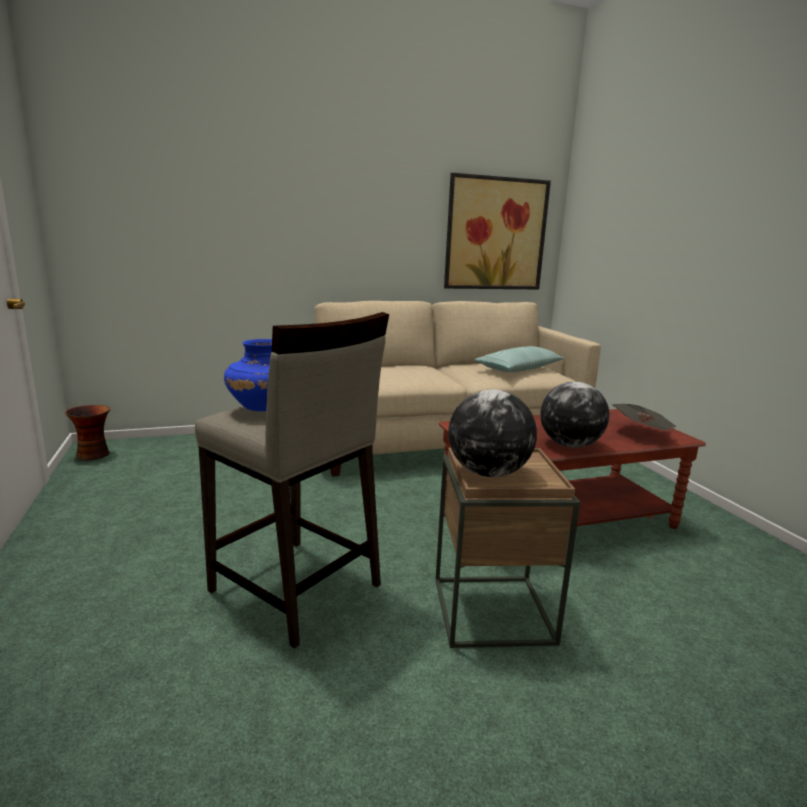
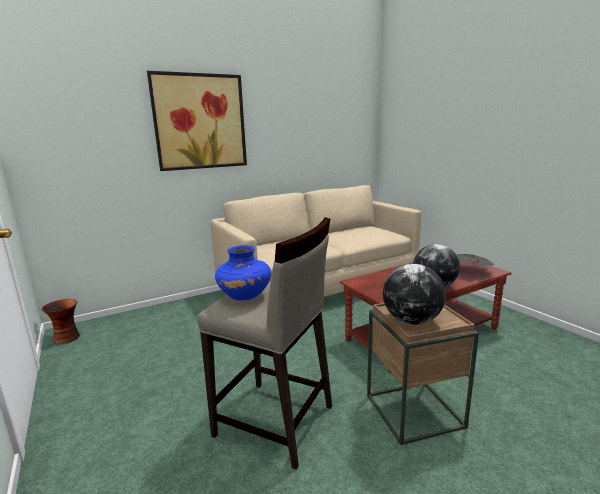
camera: 10 degrees left, 0 degrees up
picture [444,173,551,289] -> picture moved to [147,71,247,171]
pillow [474,346,564,372] -> none

